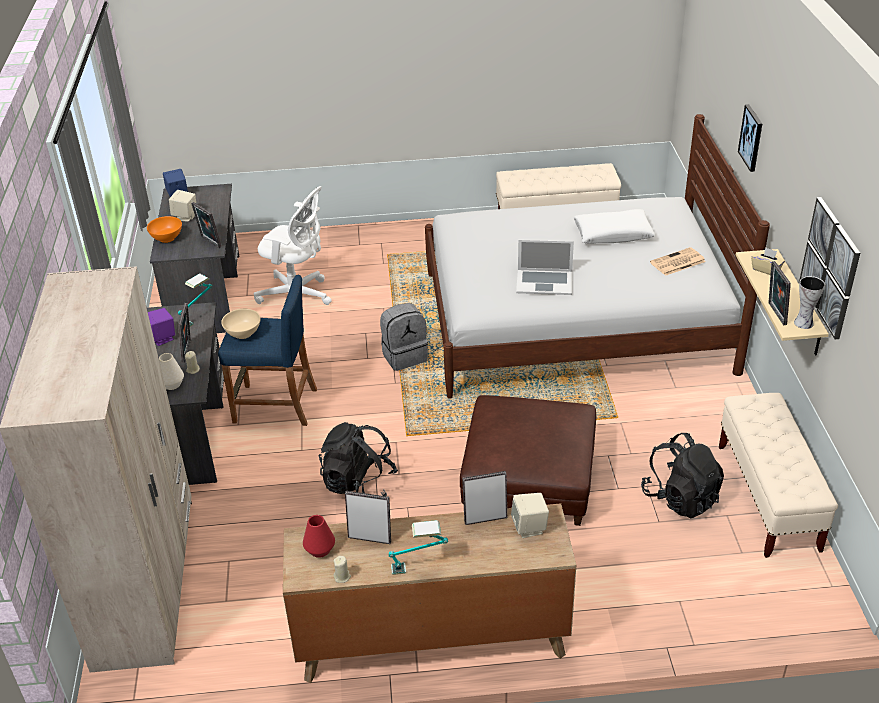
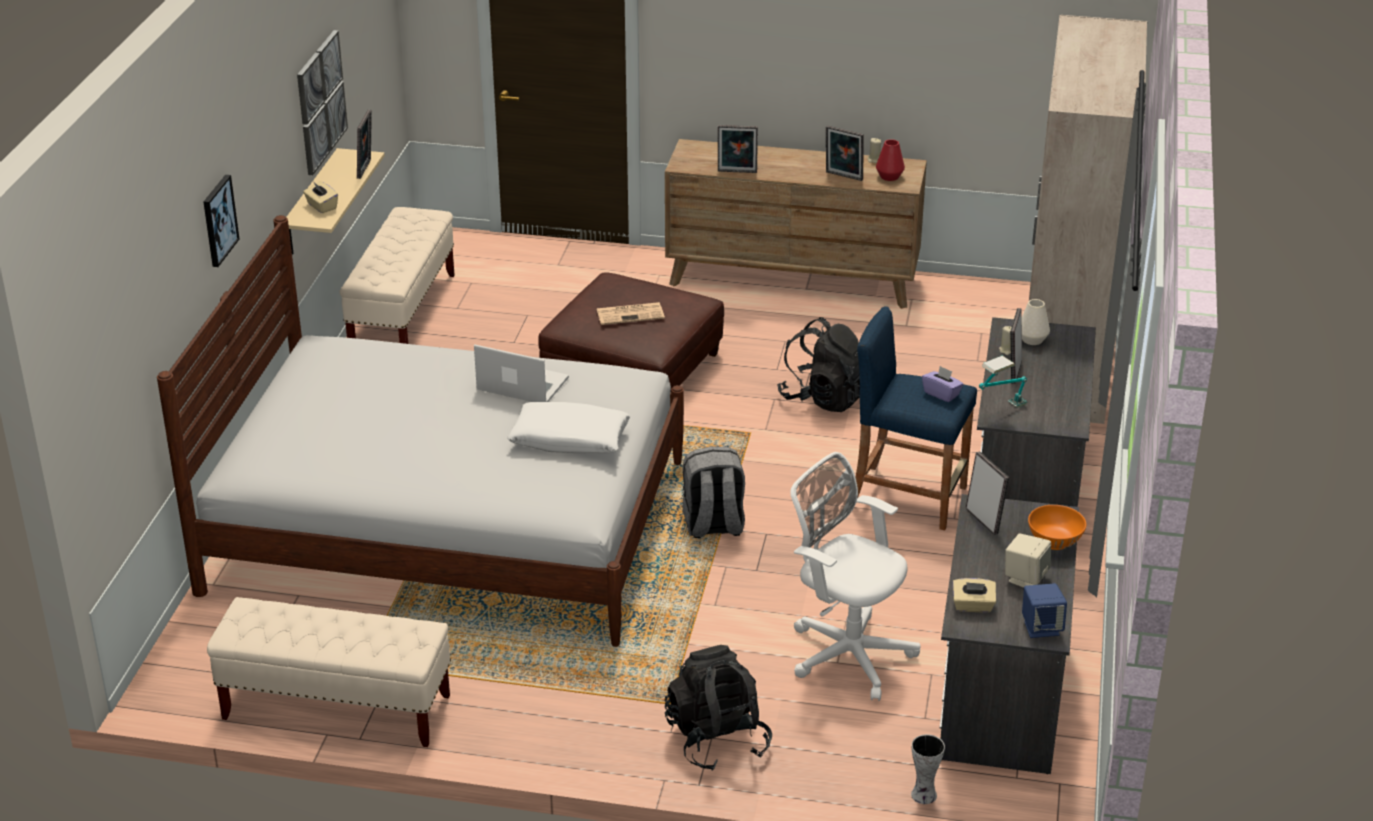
camera: 165 degrees left, 5 degrees down
purple speaker [148,308,175,346] -> none
beige bowl [221,309,260,339] -> purple tissue box [922,366,963,402]
table lamp [389,520,448,575] -> none
beige speaker [511,493,549,538] -> none
white pillow [573,209,655,244] -> white pillow moved to [507,402,630,453]
black backpack [641,433,724,518] -> black backpack moved to [665,645,772,771]
newspaper [650,247,706,276] -> newspaper moved to [596,302,665,325]
vase [794,276,825,329] -> vase moved to [911,734,945,804]
none -> beige tissue box [953,578,996,613]

